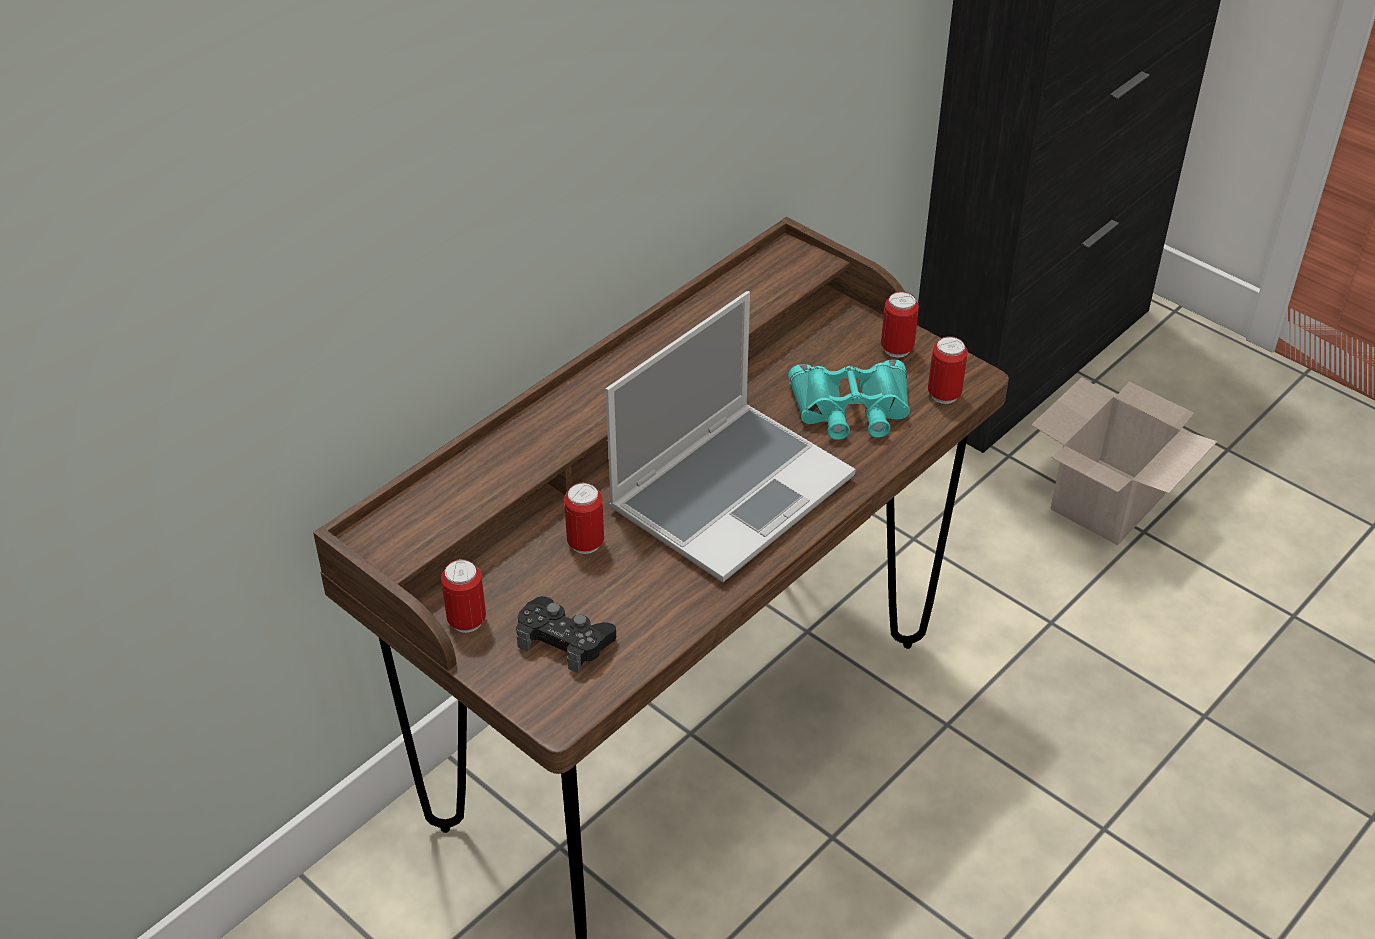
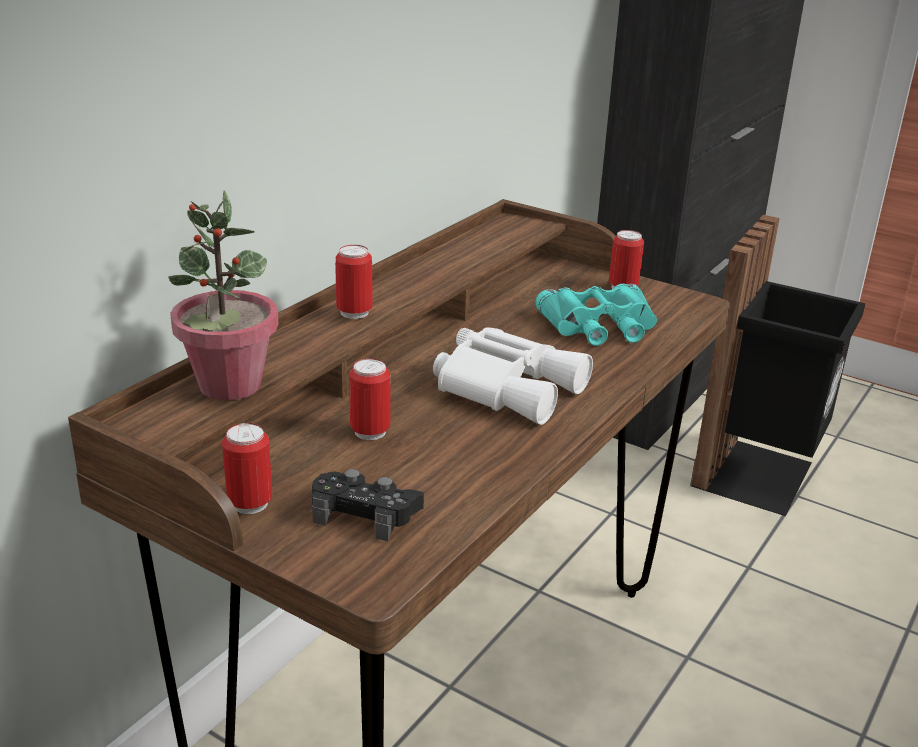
camera: 10 degrees left, 15 degrees down
laptop [606,291,856,582] -> white binoculars [433,327,593,425]
can [928,336,968,404] -> can moved to [335,245,373,319]
cardboard box [1031,377,1217,545] -> black trash can [690,215,866,516]
none -> potted plant [168,191,279,400]

